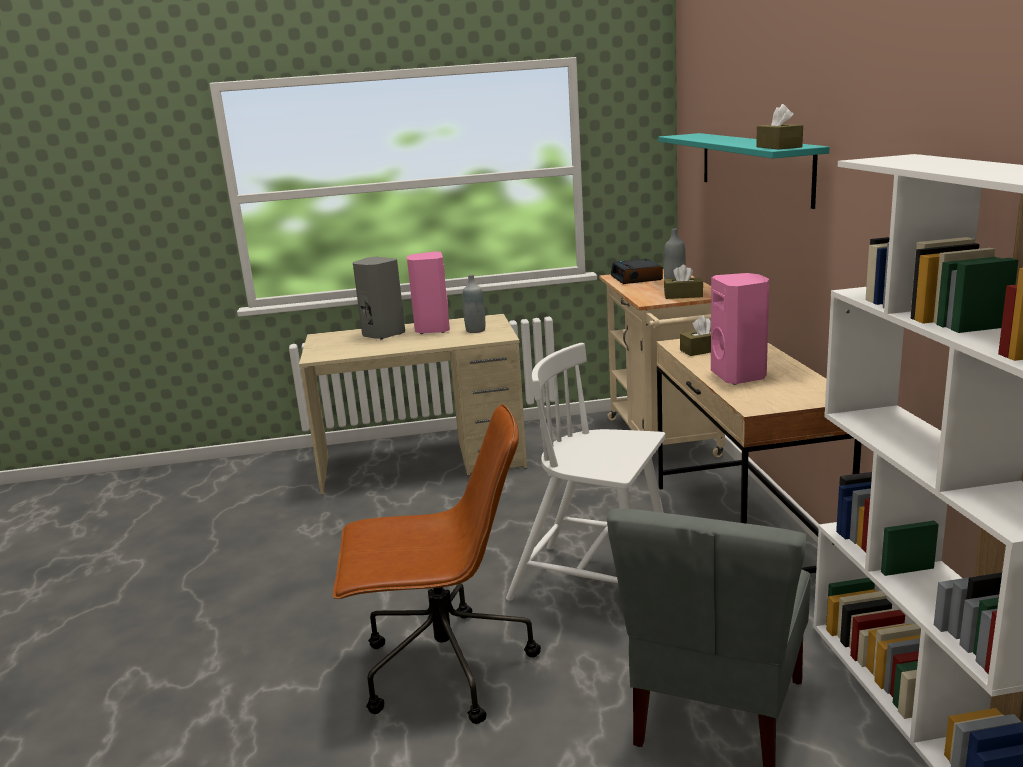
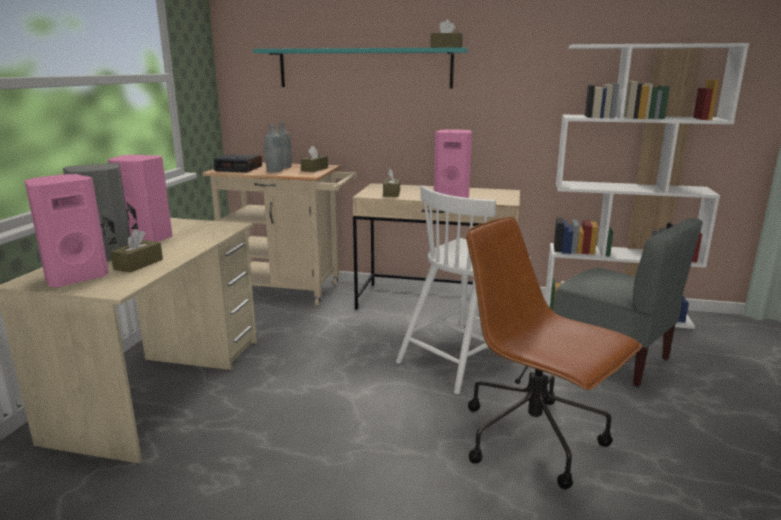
camera: 70 degrees left, 0 degrees up
brown office chair [333,404,541,724] -> brown office chair turned 60 degrees counterclockwise [466,217,642,489]
grey bottle [463,274,485,333] -> grey bottle moved to [264,124,283,173]
none -> pink speaker [24,174,109,287]
none -> brown tissue box [110,229,163,273]

